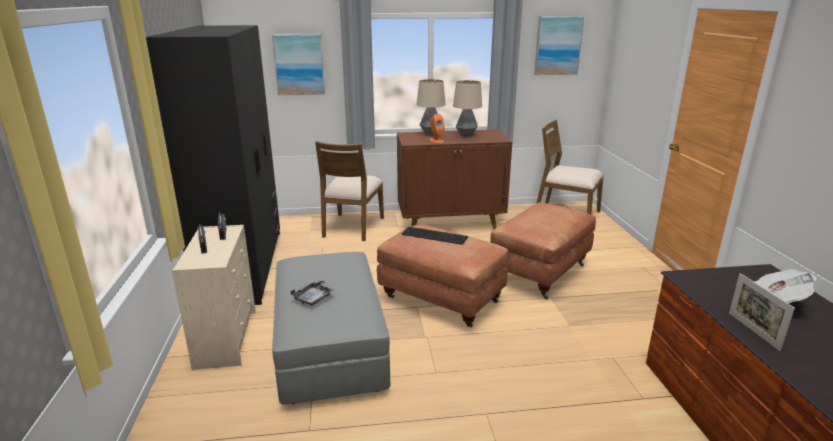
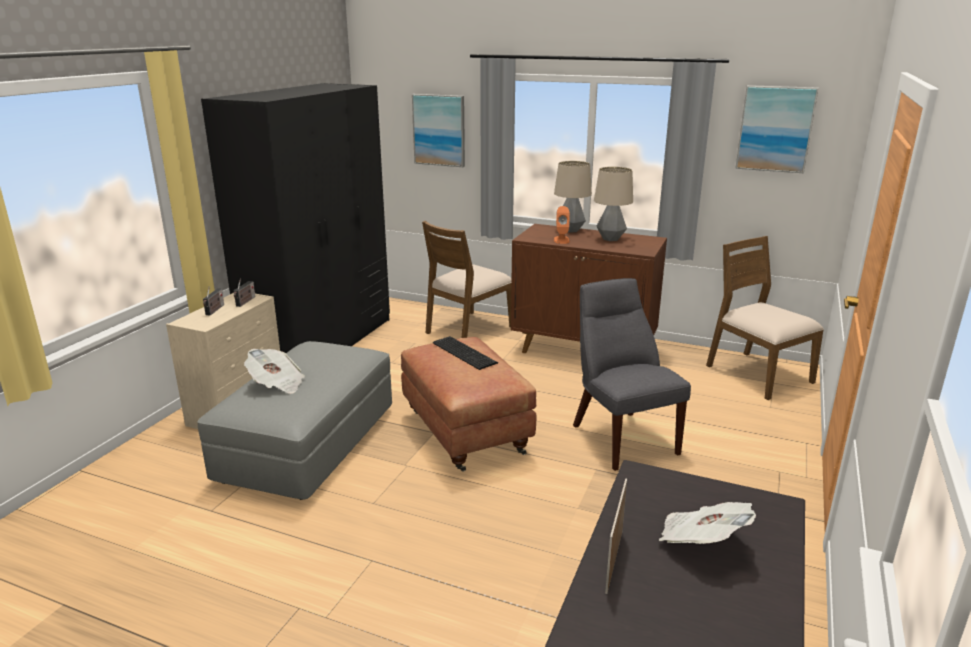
camera: 30 degrees right, 0 degrees up
grey tray [291,279,334,306] -> newspaper [244,349,305,394]
brown ottoman [490,203,596,299] -> grey chair [573,278,691,471]

